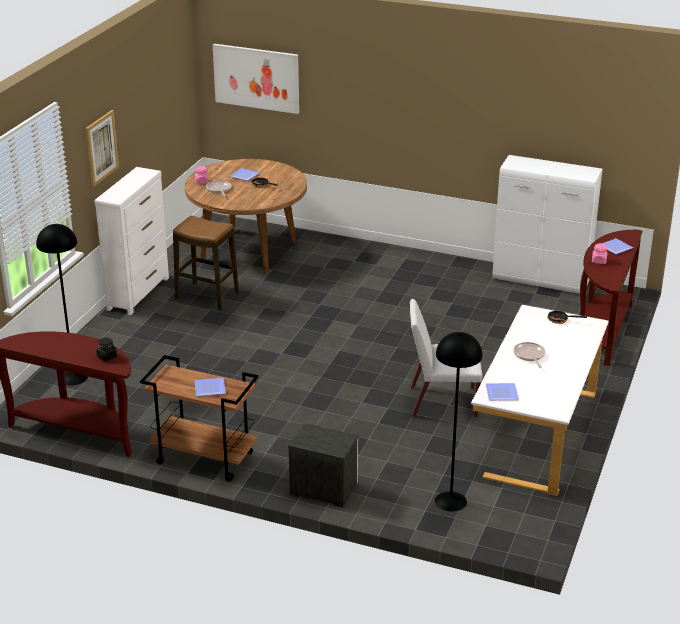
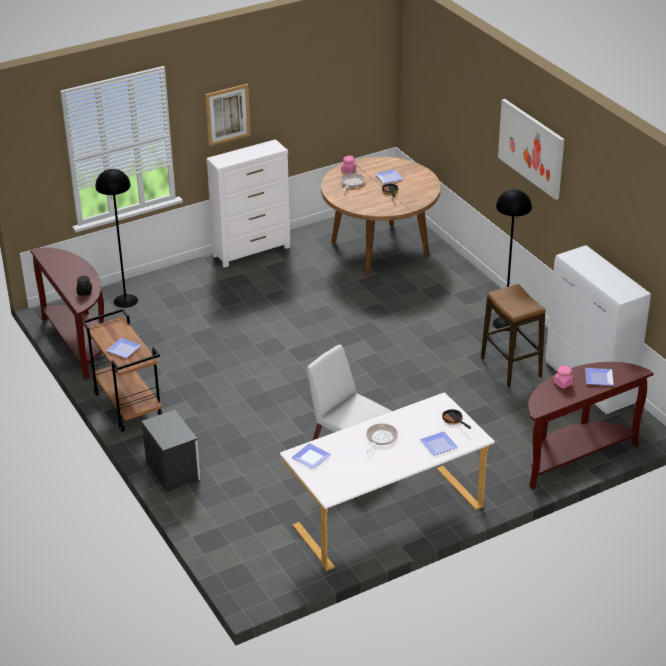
camera: 40 degrees right, 5 degrees up
stool [173,215,239,311] -> stool moved to [481,284,545,387]
picture [213,44,299,114] -> picture moved to [498,99,564,200]
black floor lamp [435,332,483,512] -> black floor lamp moved to [493,189,532,331]
none -> plate [420,431,458,456]

